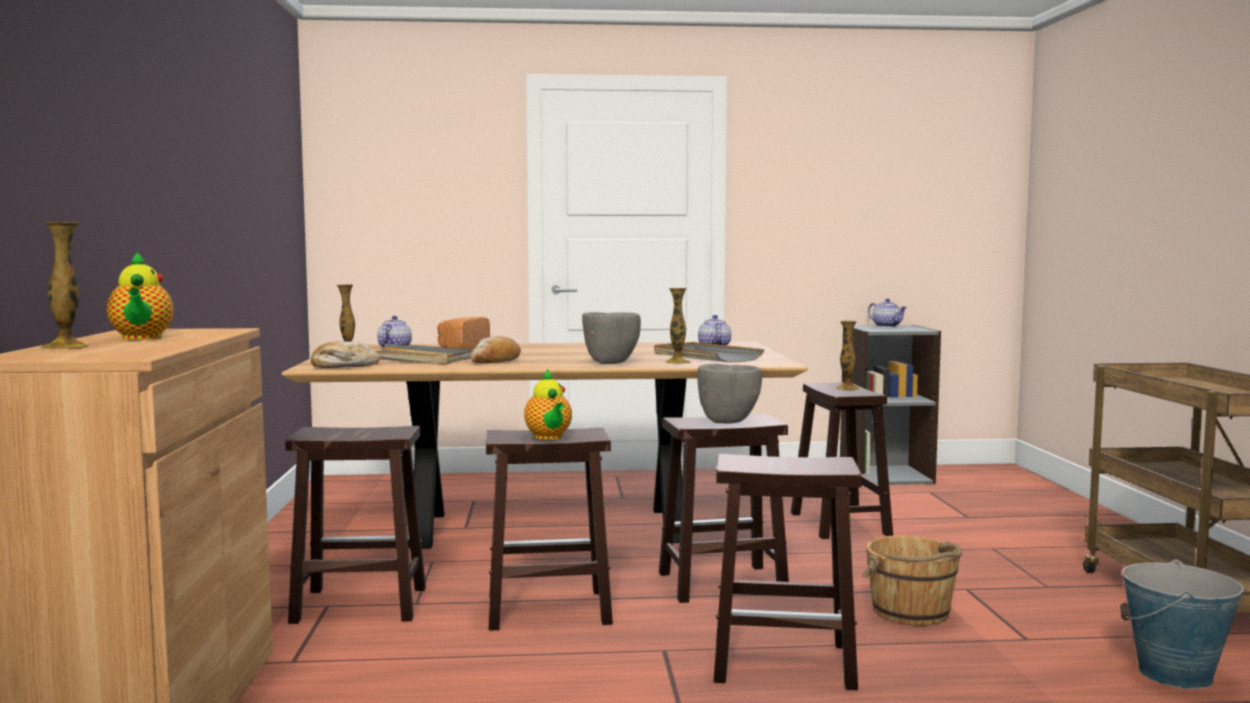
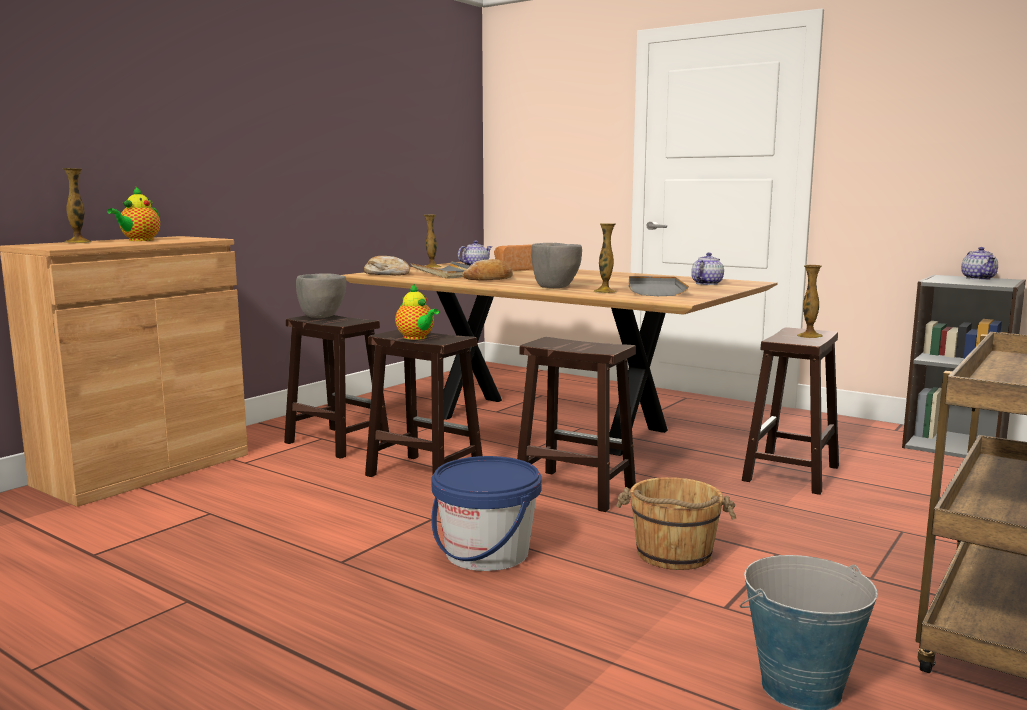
camera: 40 degrees right, 5 degrees up
teapot [524,369,572,440] -> teapot turned 60 degrees counterclockwise [395,283,439,340]
grey bowl [697,364,762,424] -> grey bowl moved to [296,273,346,318]
brown stool [714,454,862,690] -> blue bucket [431,456,542,571]

